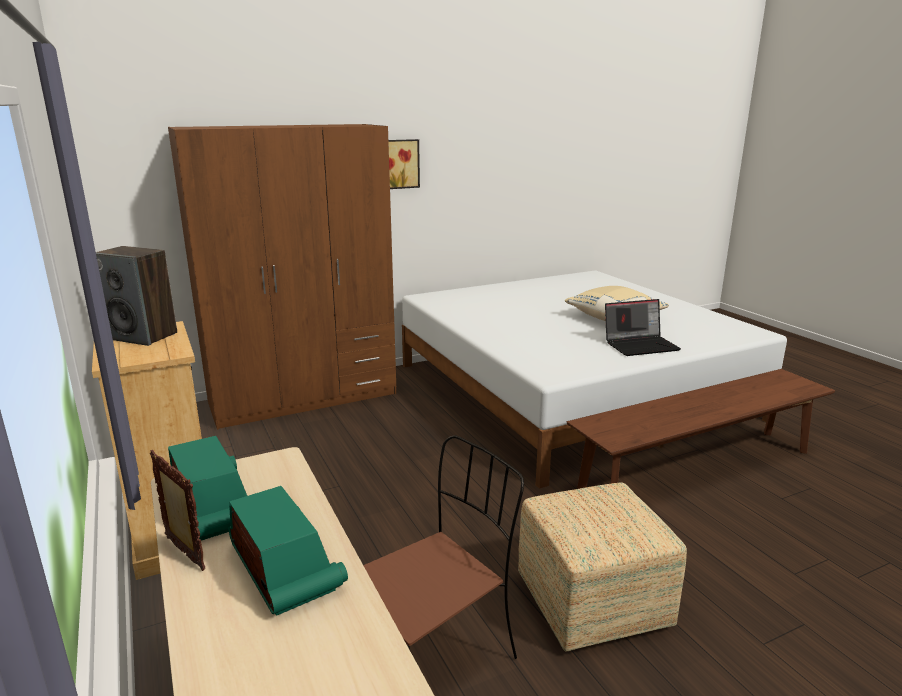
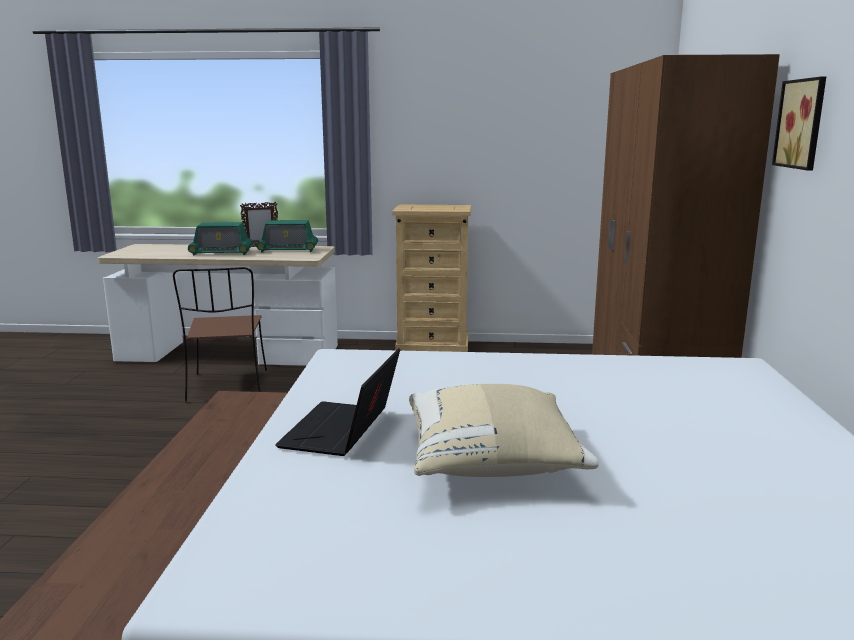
camera: 120 degrees right, 5 degrees down
speaker [96,246,177,346] -> none
ottoman [518,482,687,651] -> none

